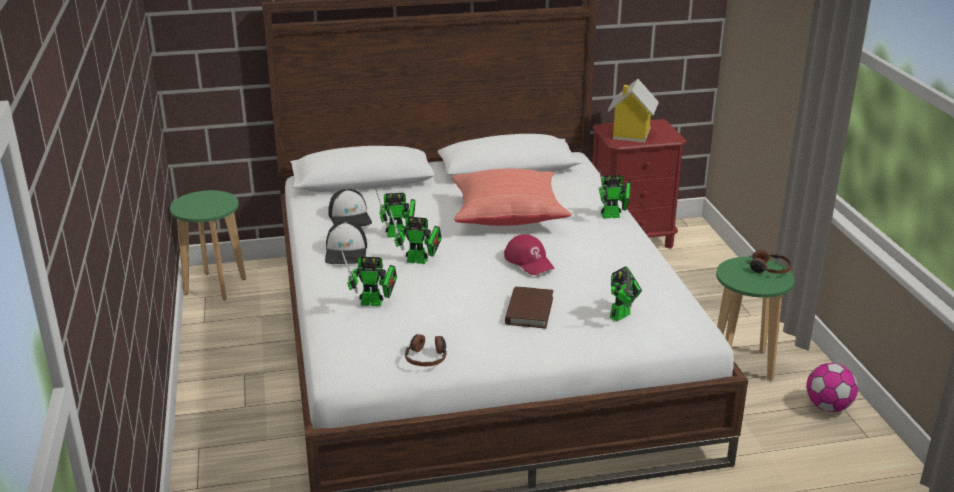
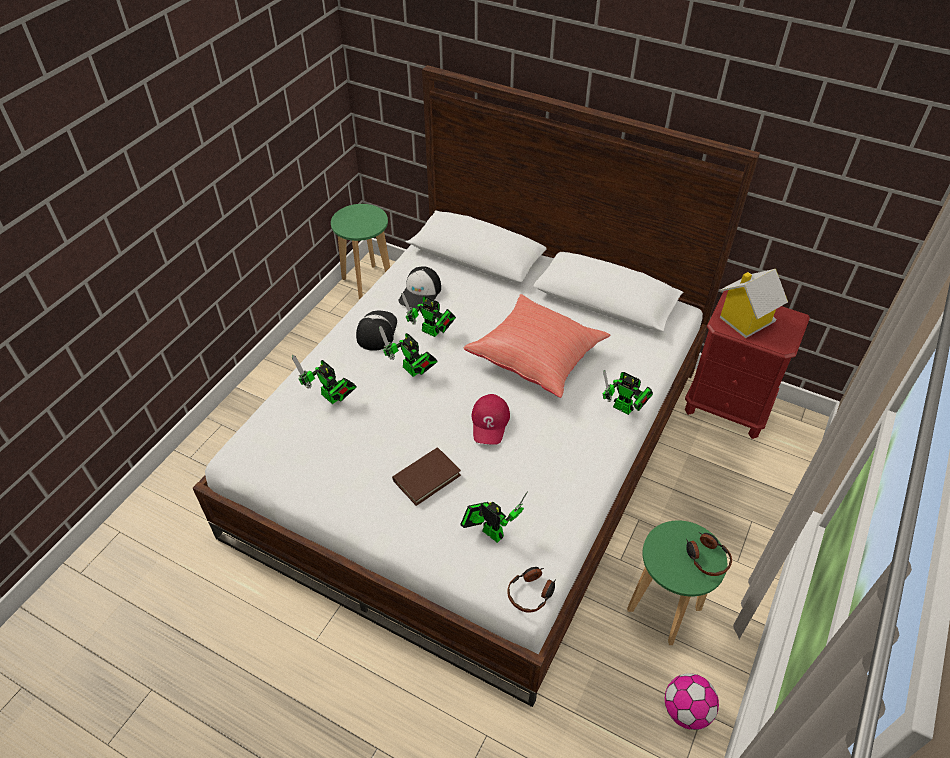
camera: 40 degrees right, 20 degrees up
cap [325,221,367,264] -> cap turned 150 degrees clockwise [356,311,397,351]
headphones [405,334,446,366] -> headphones moved to [507,567,556,613]
toy robot [610,267,642,321] -> toy robot turned 135 degrees counterclockwise [460,491,528,543]

